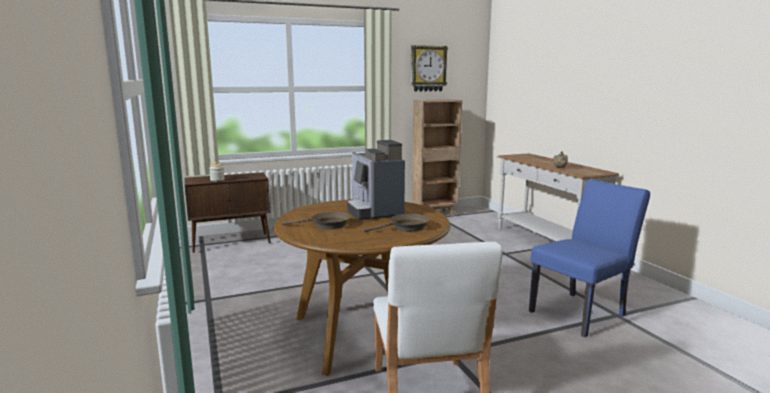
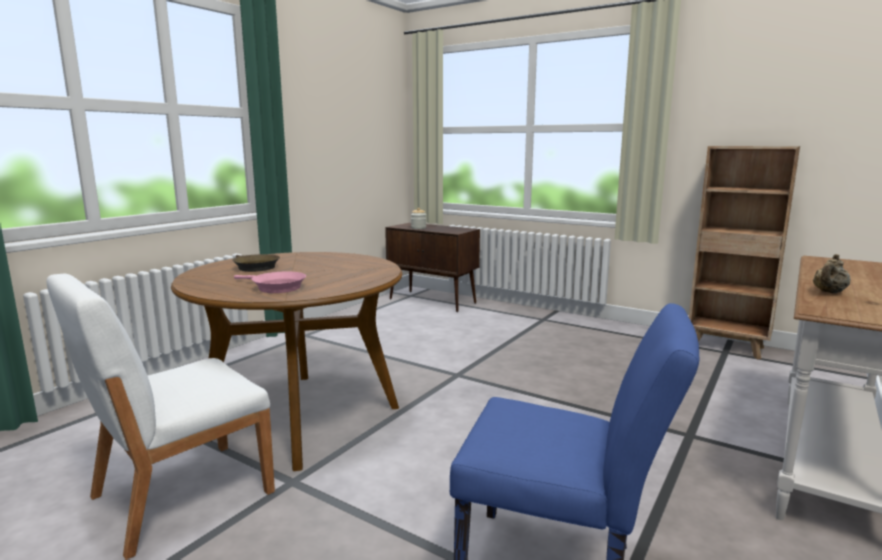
camera: 55 degrees right, 0 degrees up
coffee machine [347,140,405,220] -> none
brown frying pan [363,214,429,232] -> pink frying pan [234,271,306,293]
wall clock [410,45,448,92] -> none

